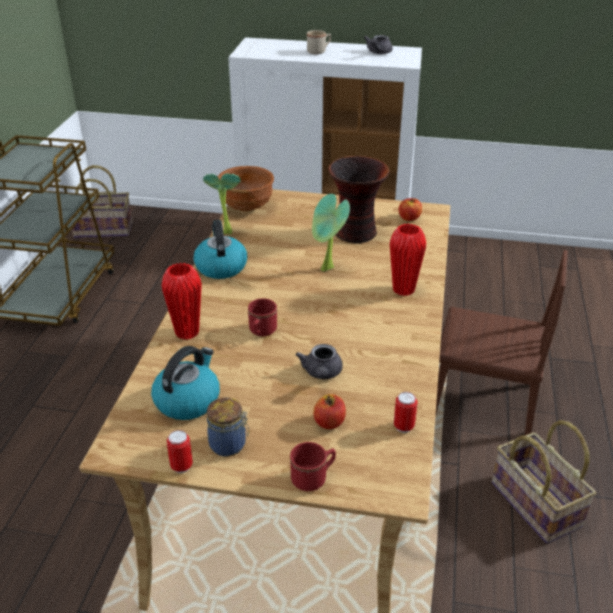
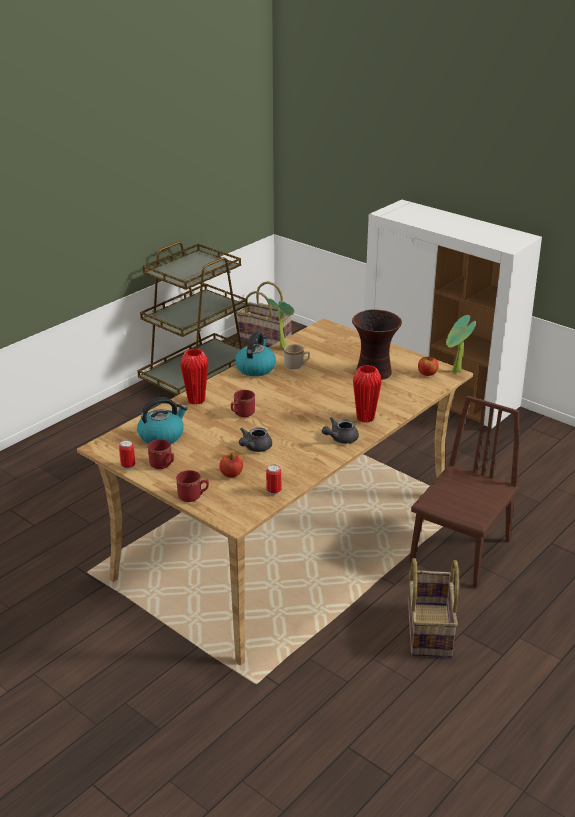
camera: 30 degrees right, 5 degrees down
jar [207,398,250,456] -> red mug [148,439,174,469]
brown bowl [218,166,274,212] -> none
beige mug [307,30,331,54] -> beige mug moved to [284,344,310,369]
potted plant [312,194,350,272] -> potted plant moved to [446,315,476,373]
grey teapot [364,35,393,54] -> grey teapot moved to [322,417,359,444]
brown chair [436,250,568,435] -> brown chair turned 105 degrees counterclockwise [409,396,520,587]

